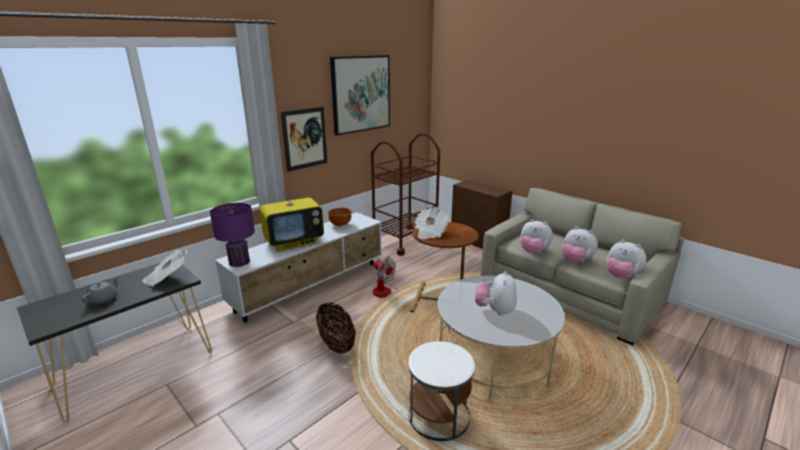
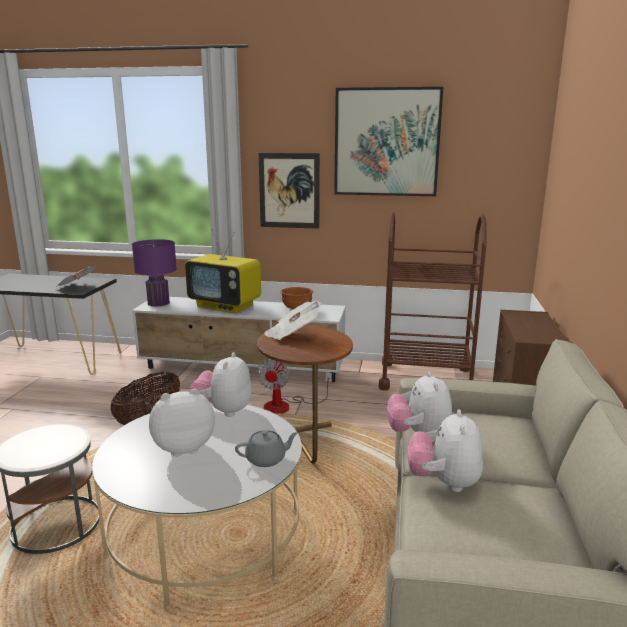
camera: 55 degrees right, 5 degrees down
grey teapot [81,275,119,304] -> grey teapot moved to [235,430,298,467]
plush toy [606,240,647,278] -> plush toy moved to [189,352,252,417]

